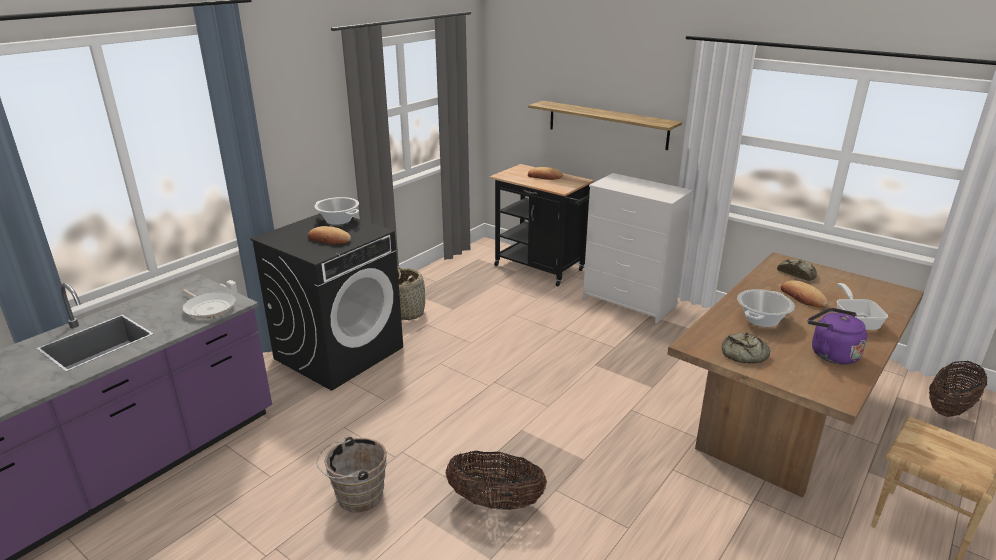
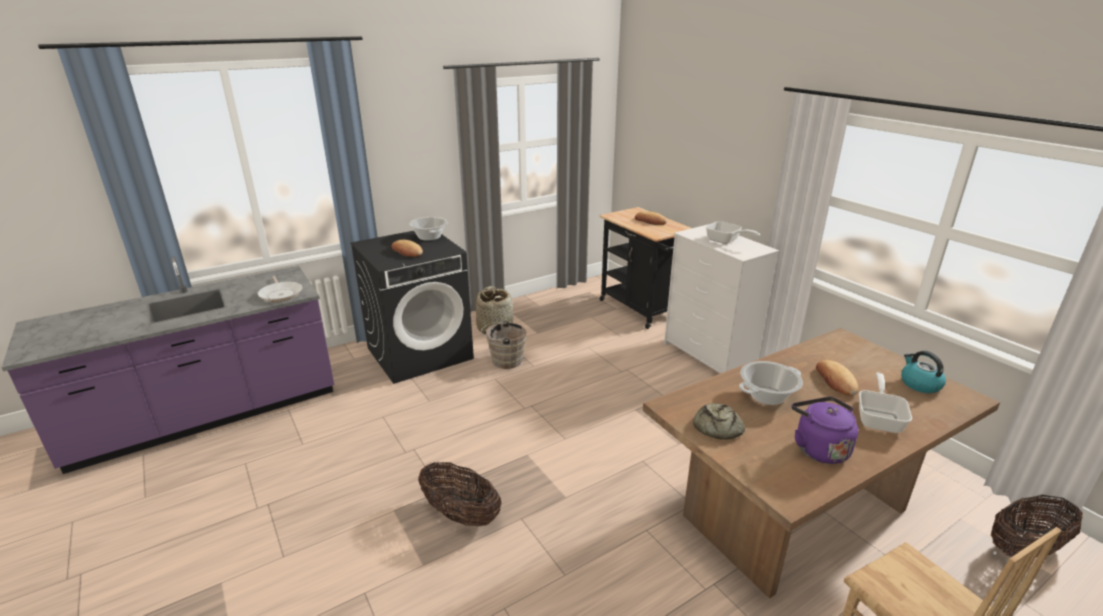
camera: 20 degrees right, 0 degrees up
brown bucket [317,437,387,513] -> brown bucket moved to [481,321,526,369]
shelf [528,101,682,150] -> none
bread [777,259,817,281] -> none
none -> frying pan [706,221,760,244]
none -> kettle [901,351,946,393]

